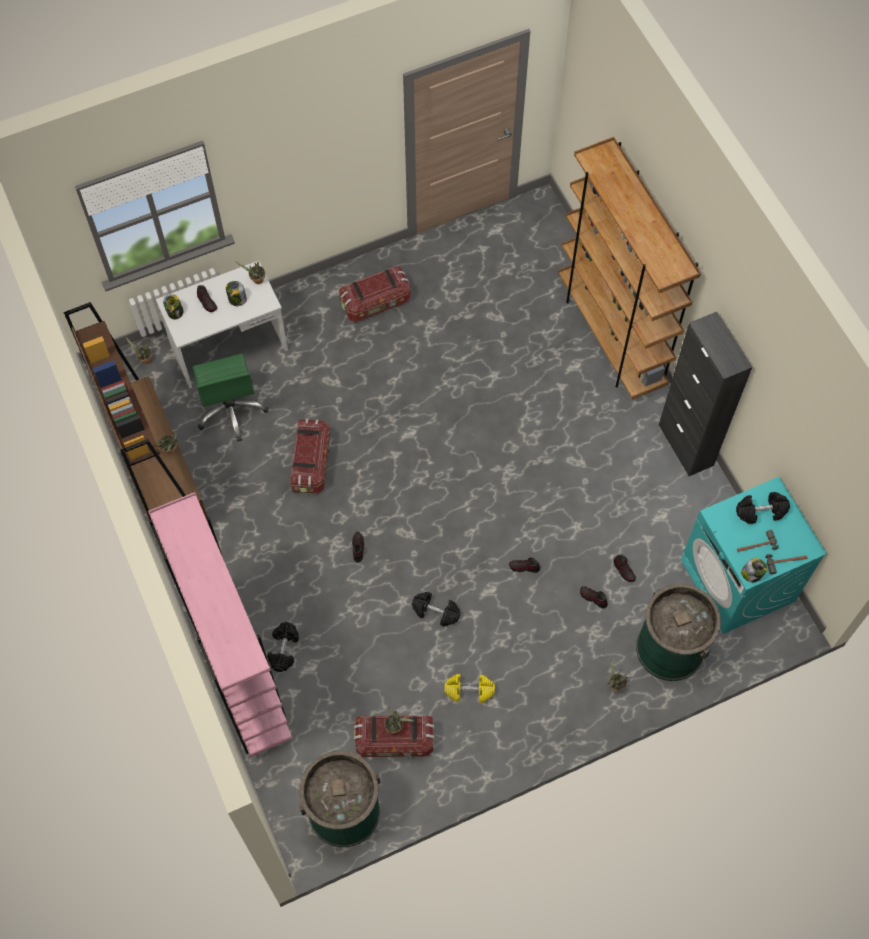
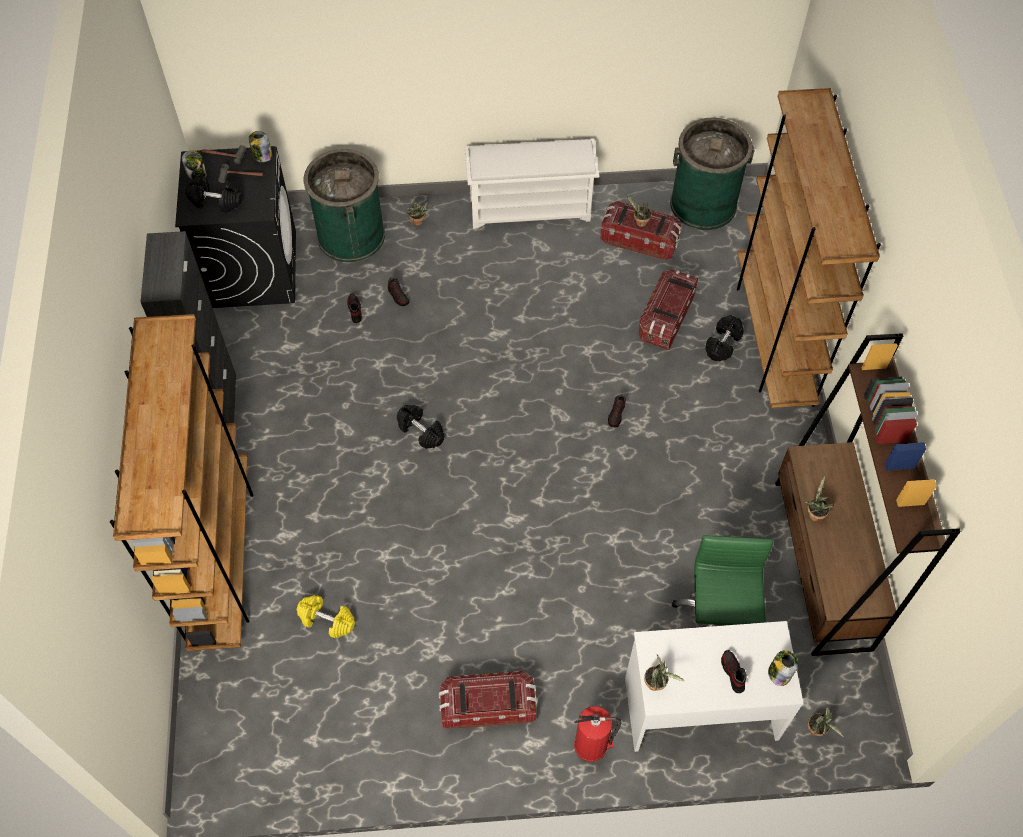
camera: 160 degrees left, 5 degrees down
pink bookcase [148,492,293,757] -> brown bookcase [737,88,881,408]
jar [226,281,247,306] -> jar moved to [182,151,207,180]
storage box [291,419,330,494] -> storage box moved to [638,269,698,350]
black dumbbell [412,592,460,626] -> black dumbbell moved to [397,405,444,449]
yellow dumbbell [445,674,495,703] -> yellow dumbbell moved to [297,595,355,638]
shoe [509,558,540,573] -> none
turquoise washing machine [681,477,827,634] -> black washing machine [175,146,296,308]
none -> white shoe rack [465,139,599,229]
none -> fire extinguisher [574,706,621,762]

